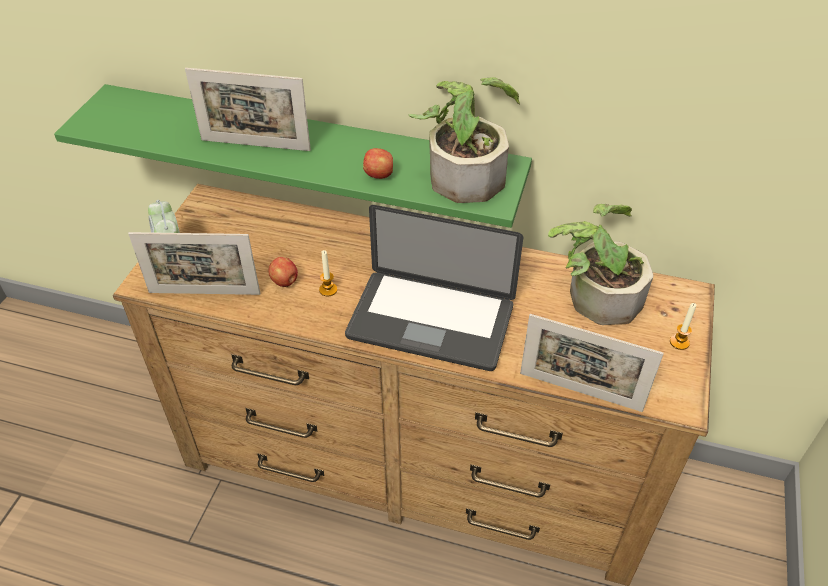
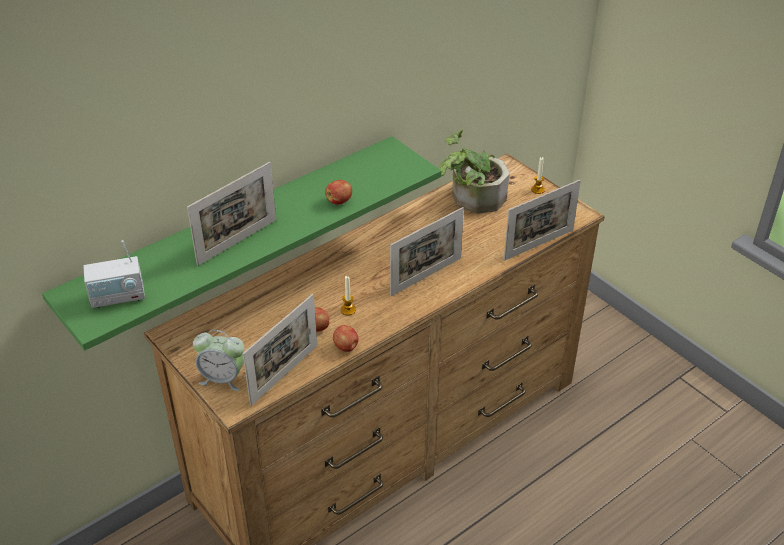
camera: 55 degrees left, 5 degrees down
laptop [345,205,523,371] -> picture frame [390,207,464,296]
potted plant [408,77,520,203] -> none
none -> radio [83,240,145,308]
none -> apple [333,325,358,352]

